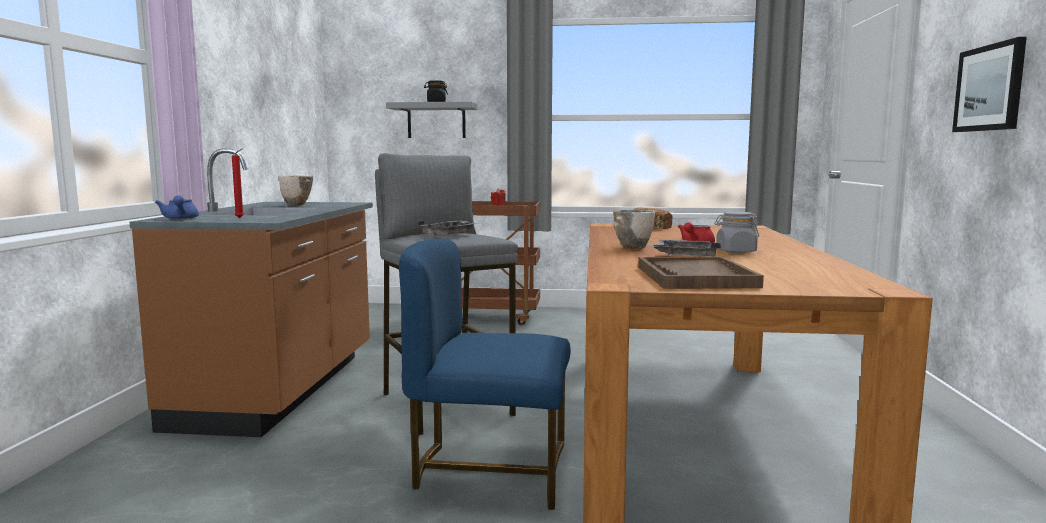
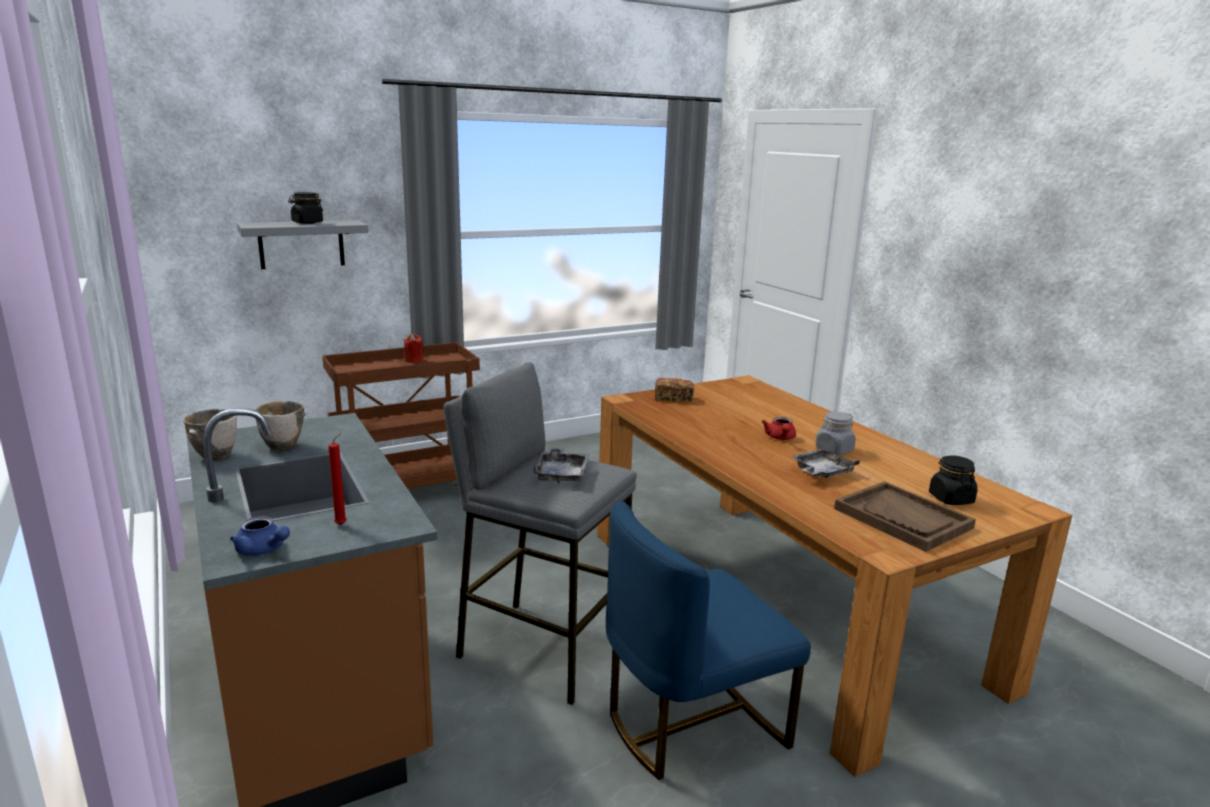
camera: 35 degrees left, 10 degrees up
bowl [613,209,655,249] -> bowl moved to [183,409,237,460]
picture [952,37,1027,132] -> none
none -> black jar [929,455,978,505]

